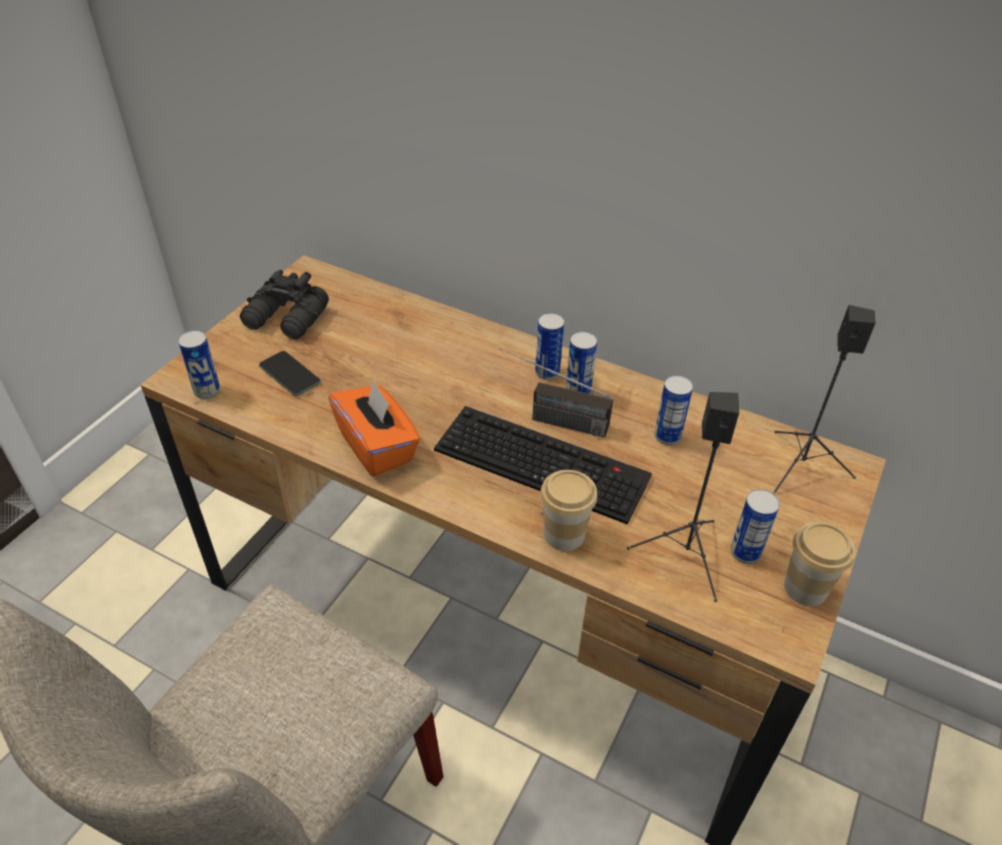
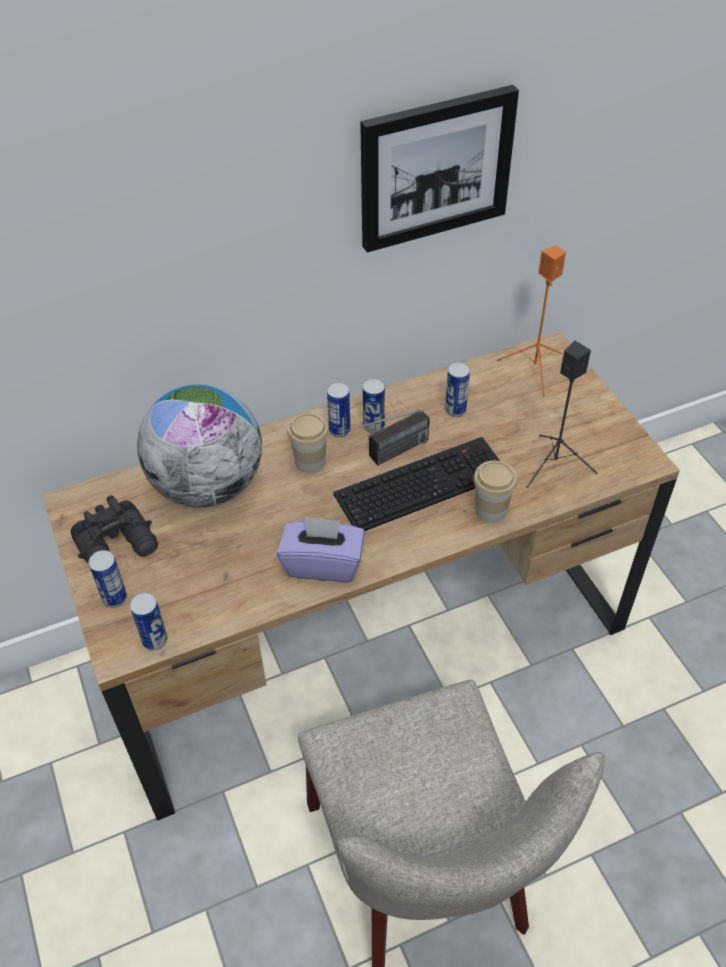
camera: 50 degrees left, 5 degrees up
phone [259,351,321,396] -> none
orange tissue box [329,379,421,476] -> purple tissue box [277,516,365,582]
can [730,489,780,564] -> can moved to [88,550,127,608]
black speaker [773,305,876,495] -> orange speaker [497,245,566,397]
cup [784,522,855,606] -> cup moved to [287,413,329,473]
none -> globe [137,384,262,508]
none -> picture [360,85,519,253]

